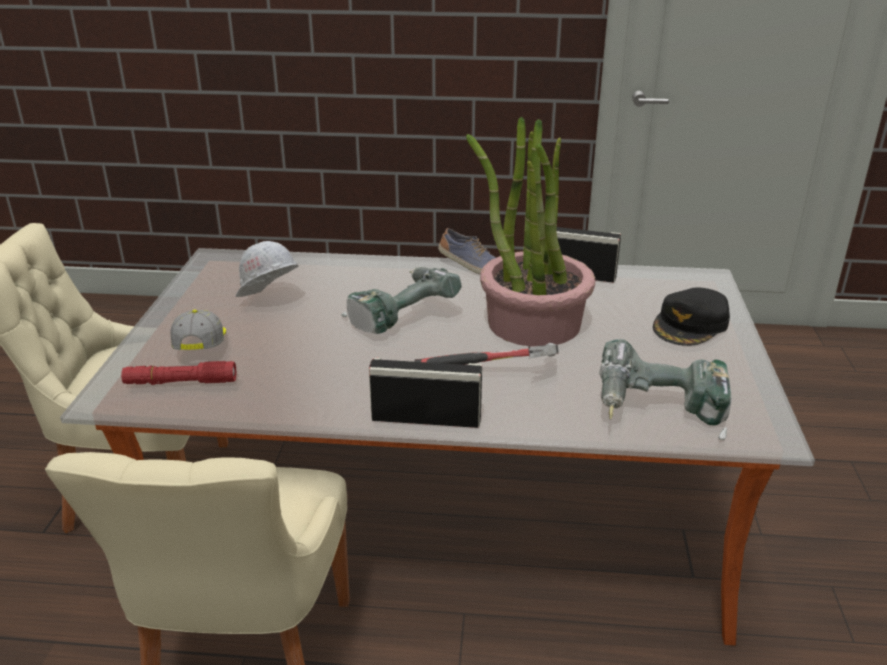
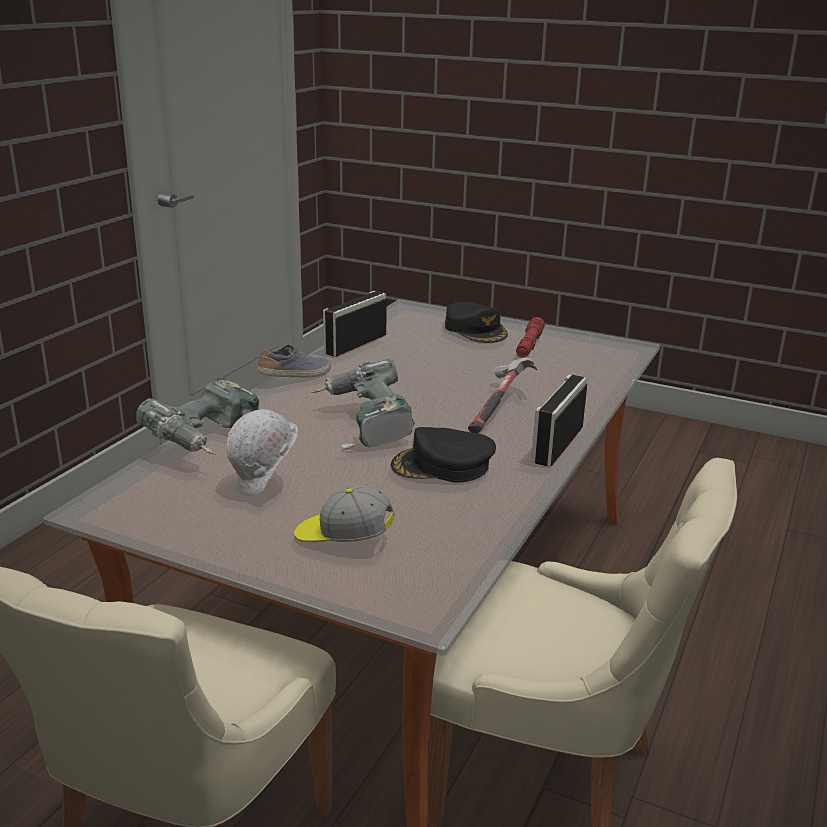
camera: 70 degrees left, 5 degrees down
red flashlight [121,361,236,385] -> red flashlight moved to [516,317,545,358]
potted plant [466,116,595,346] -> none
power drill [599,339,732,440] -> power drill moved to [136,378,259,455]
none -> black cap [391,427,496,483]

